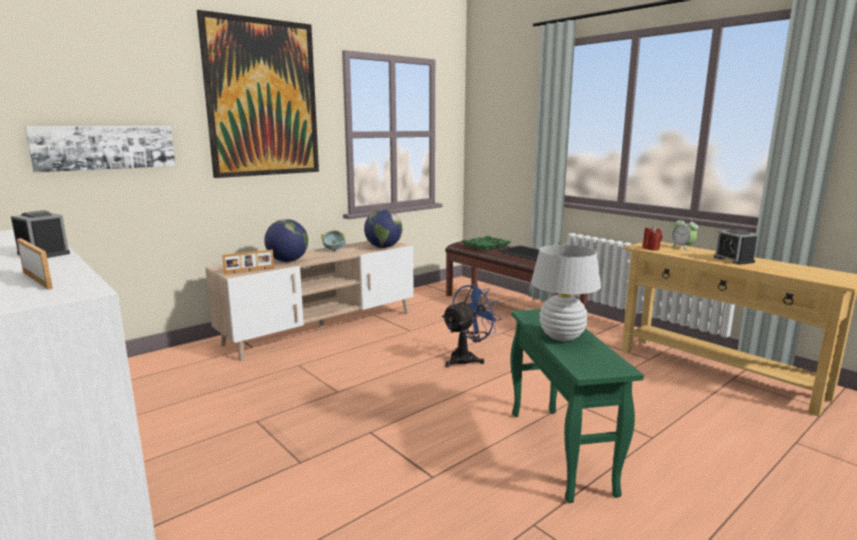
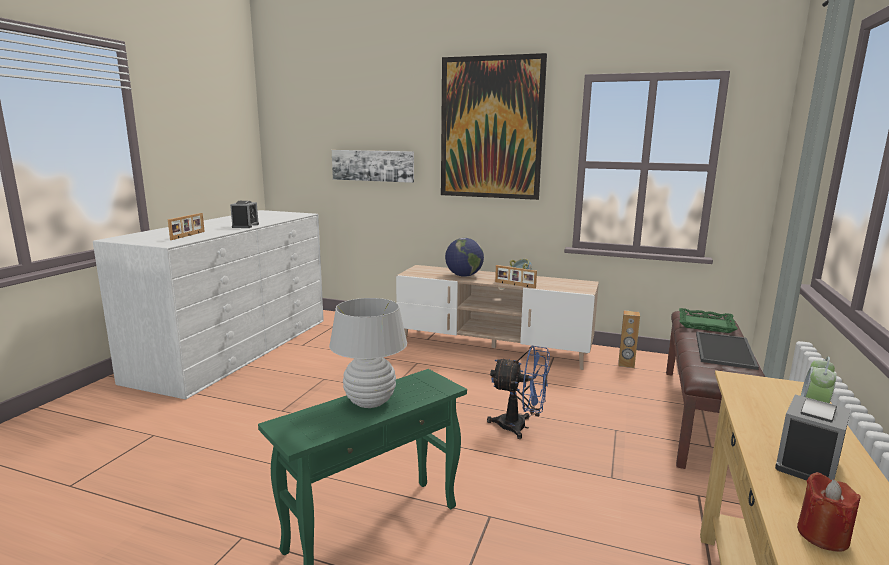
camera: 60 degrees right, 0 degrees up
picture frame [222,249,274,274] -> picture frame moved to [495,265,537,288]
globe [364,209,402,248] -> none
red candle [642,226,662,250] -> red candle moved to [797,472,861,552]
none -> brown speaker [619,310,640,368]

